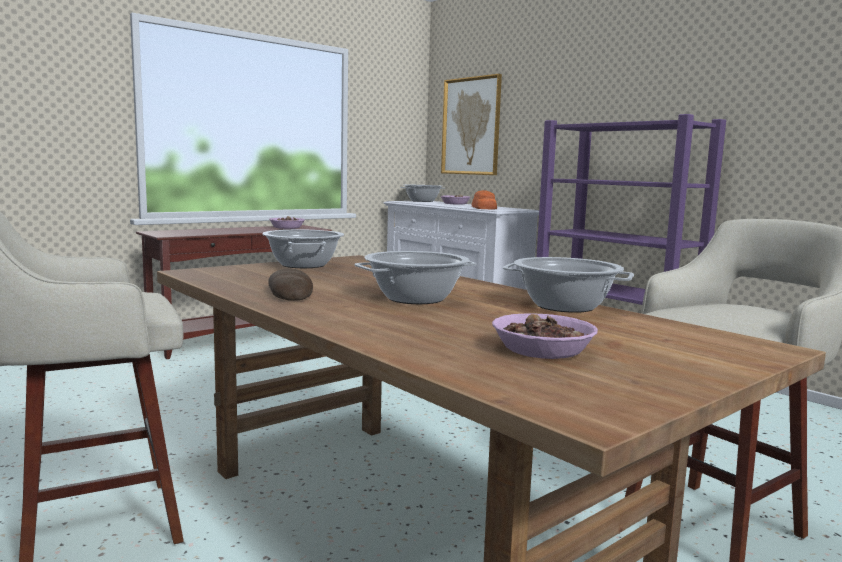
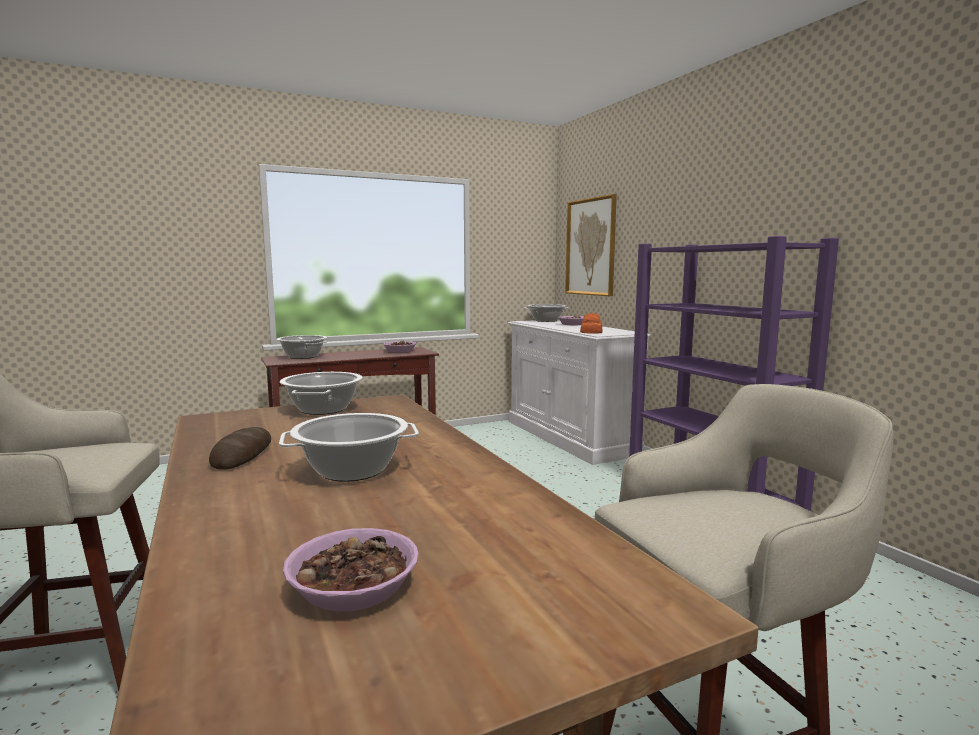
camera: 15 degrees right, 0 degrees up
cooking pot [503,257,634,313] -> cooking pot moved to [277,335,327,359]

